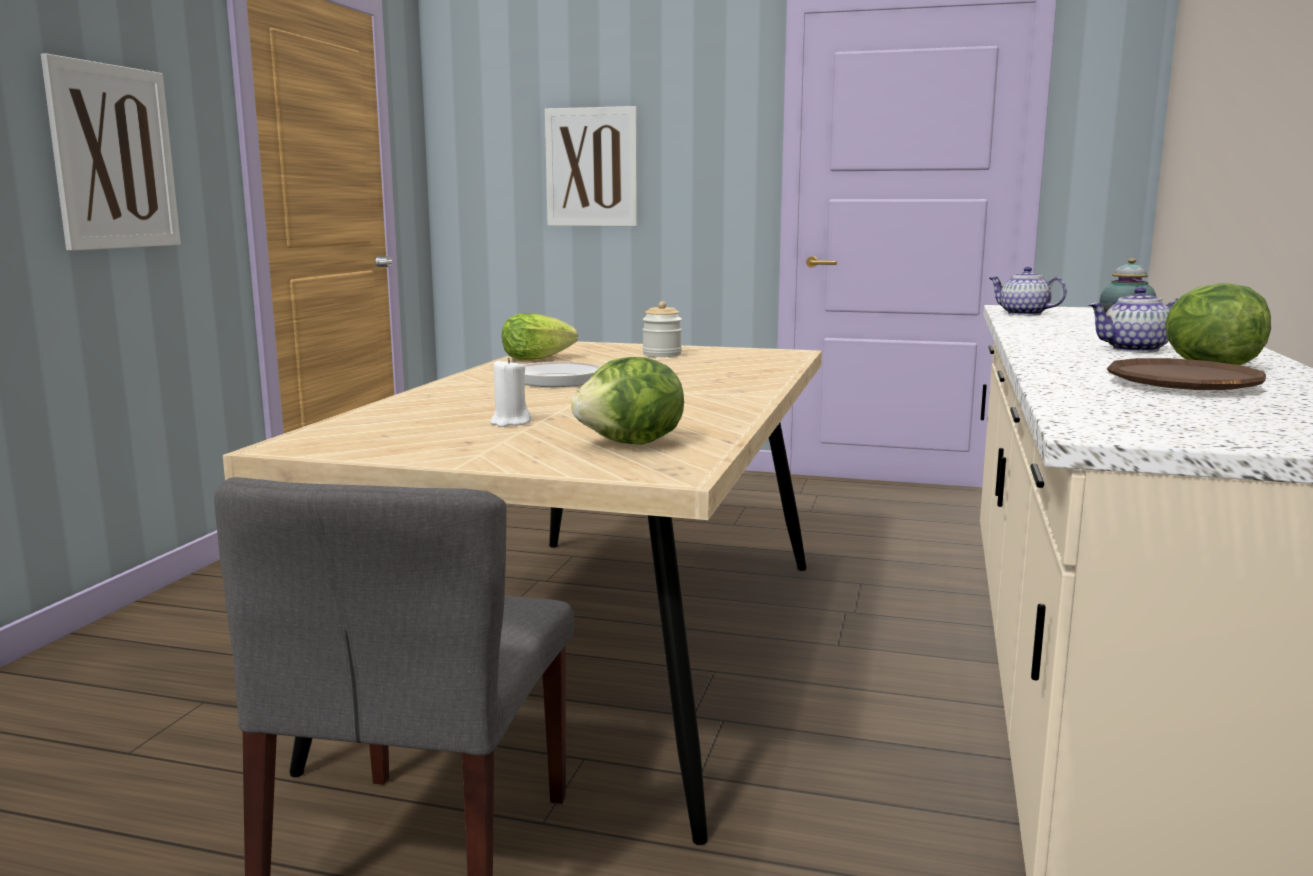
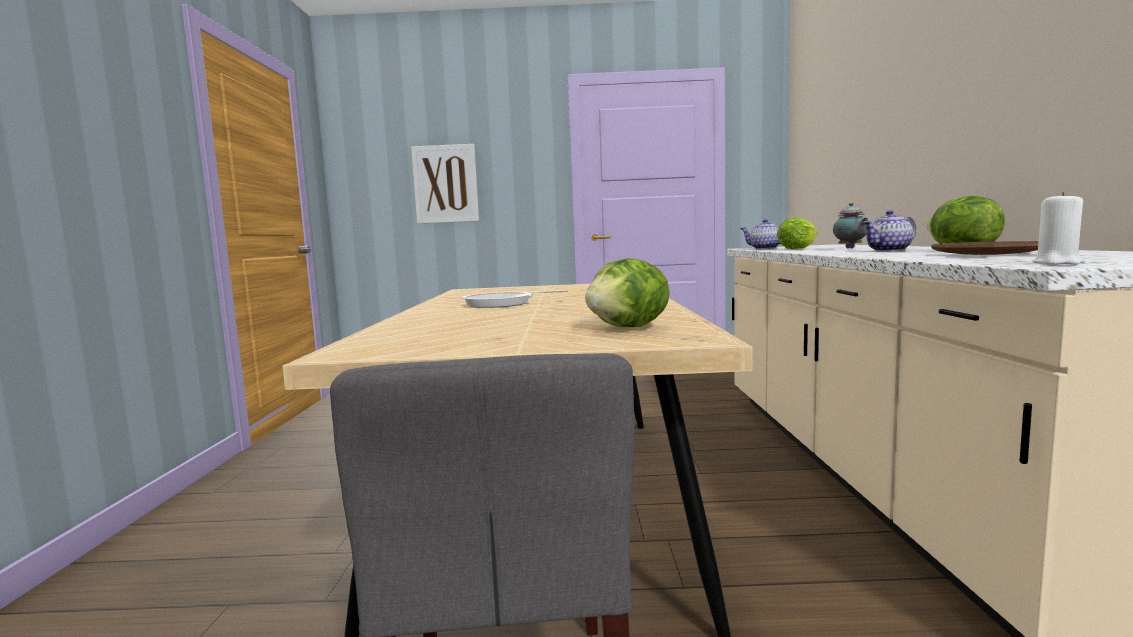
camera: 15 degrees left, 5 degrees down
picture [41,54,181,251] -> none
white candle [490,357,531,427] -> white candle moved to [1032,192,1085,265]
lettuce [502,313,578,360] -> lettuce moved to [777,217,818,249]
jar [642,301,682,357] -> none

